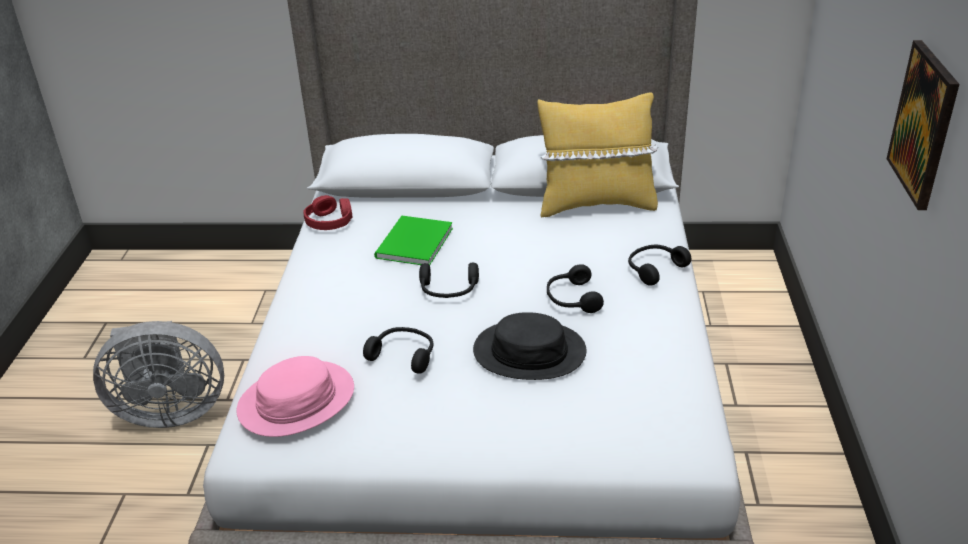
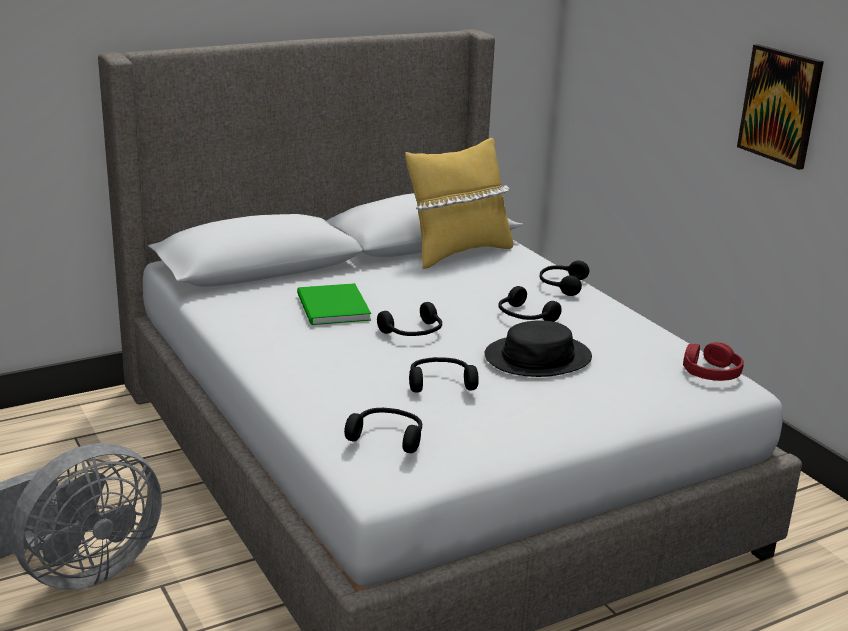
camera: 35 degrees left, 10 degrees down
pink hat [236,356,354,437] -> black headphones [344,408,422,453]
red headphones [303,195,352,230] -> red headphones moved to [683,342,744,381]

